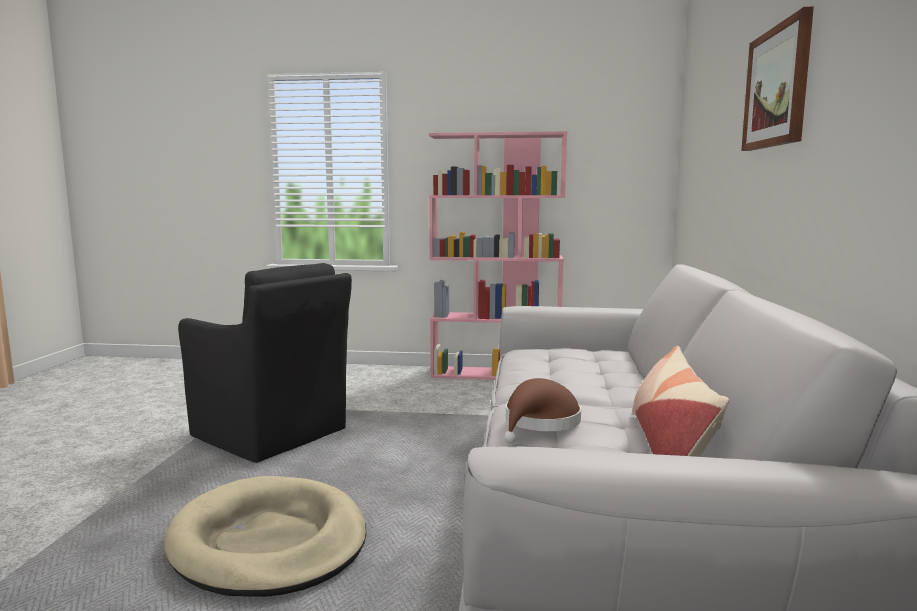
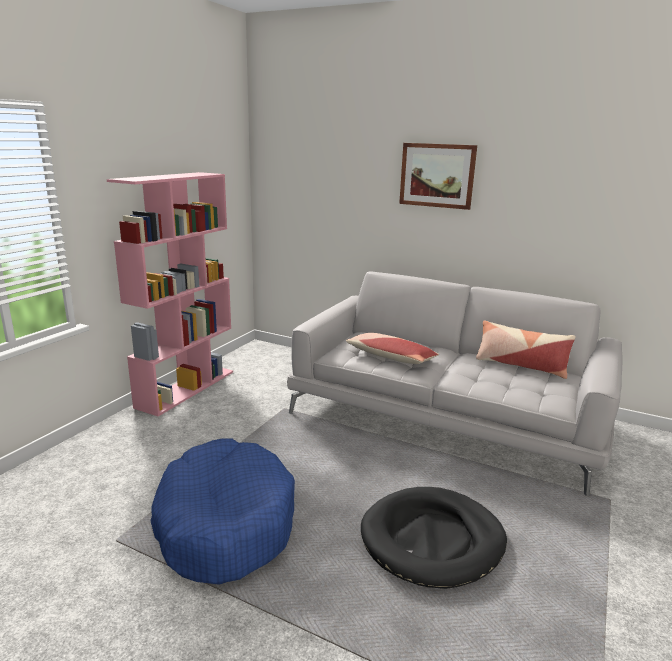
camera: 70 degrees left, 10 degrees up
beige dog bed [164,476,366,597] -> black dog bed [361,487,507,589]
black armchair [178,263,352,463] -> blue dog bed [151,439,295,585]
brown hat [504,378,581,444] -> none
none -> pillow [346,333,439,364]

